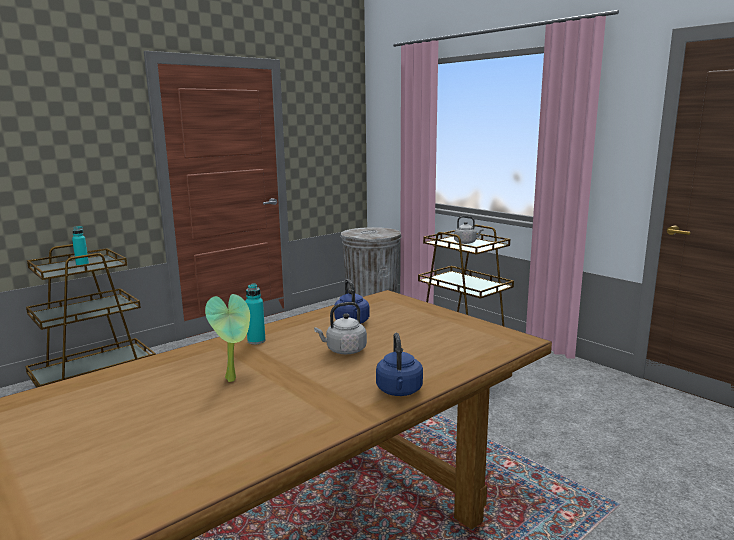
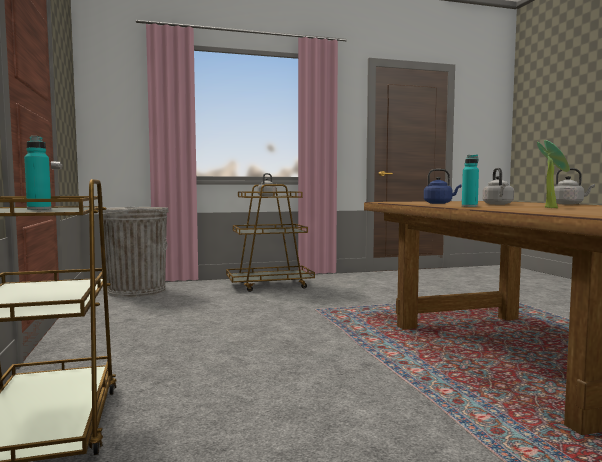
camera: 65 degrees left, 10 degrees down
blue kettle [376,333,423,396] -> grey kettle [554,168,595,205]

